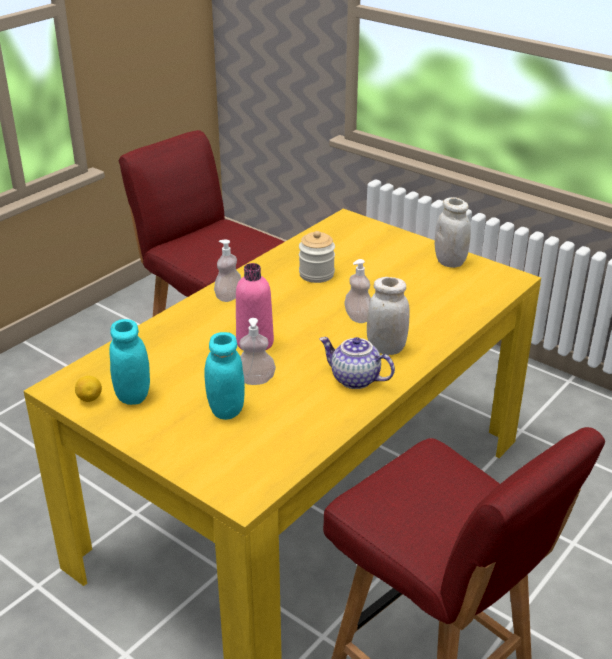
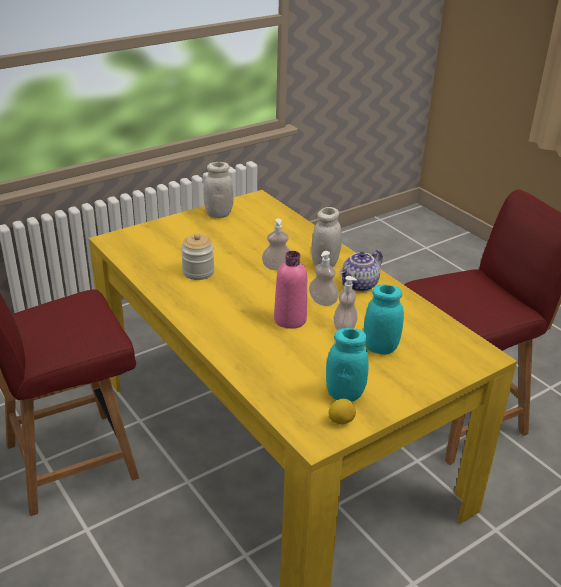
camera: 75 degrees left, 0 degrees up
soap dispenser [214,240,241,302] -> soap dispenser moved to [309,251,339,306]

